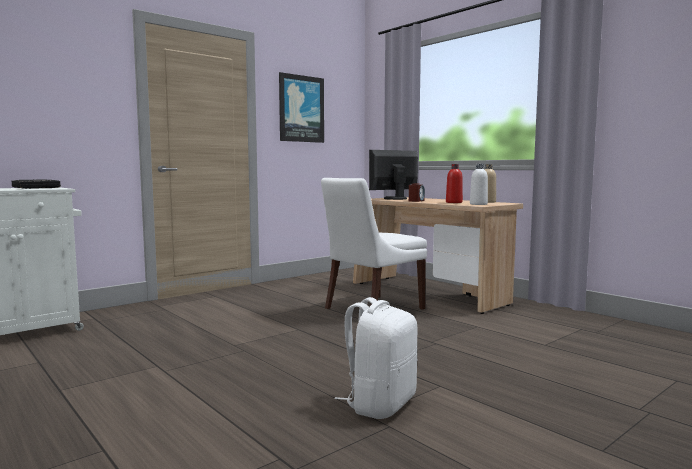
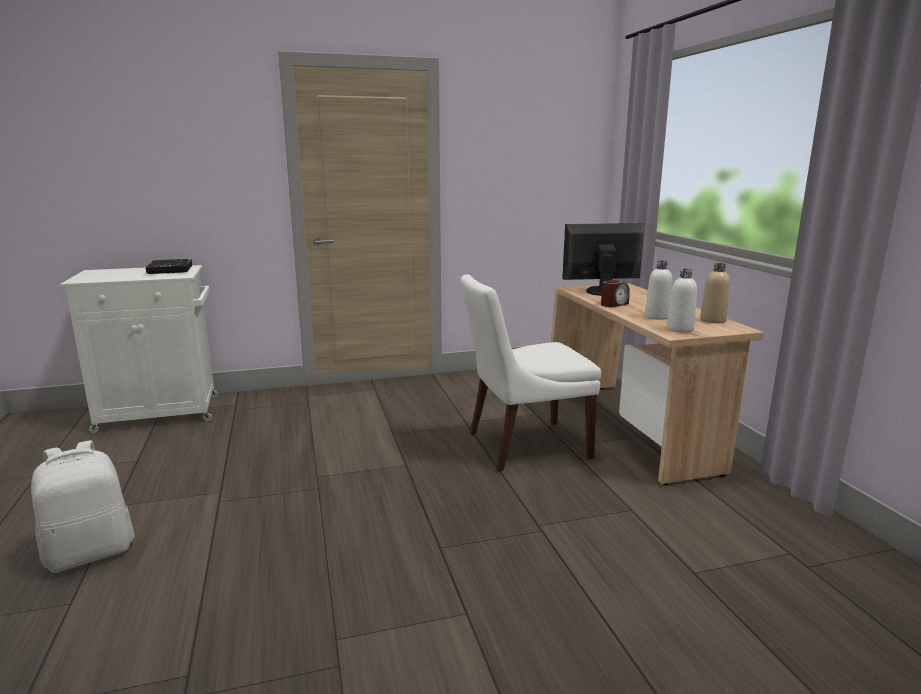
camera: 25 degrees right, 10 degrees up
picture [279,72,324,143] -> none
white backpack [335,297,417,419] -> white backpack moved to [31,440,135,573]
red bottle [446,164,463,203] -> white bottle [645,261,672,320]

